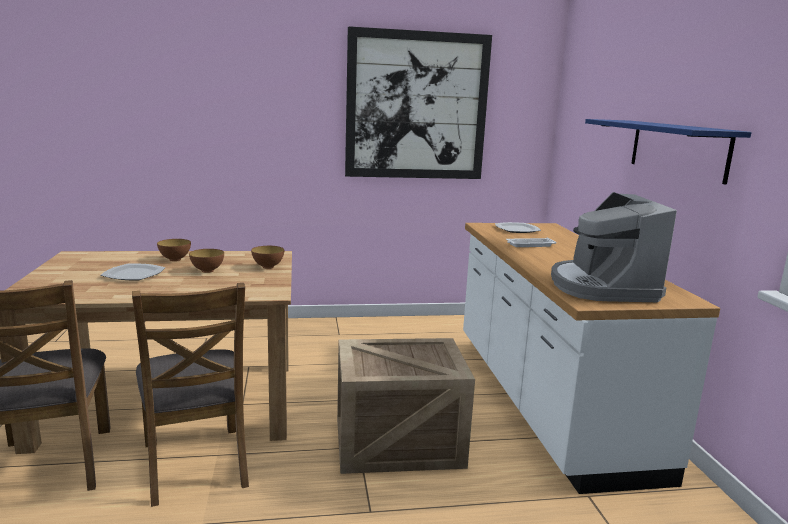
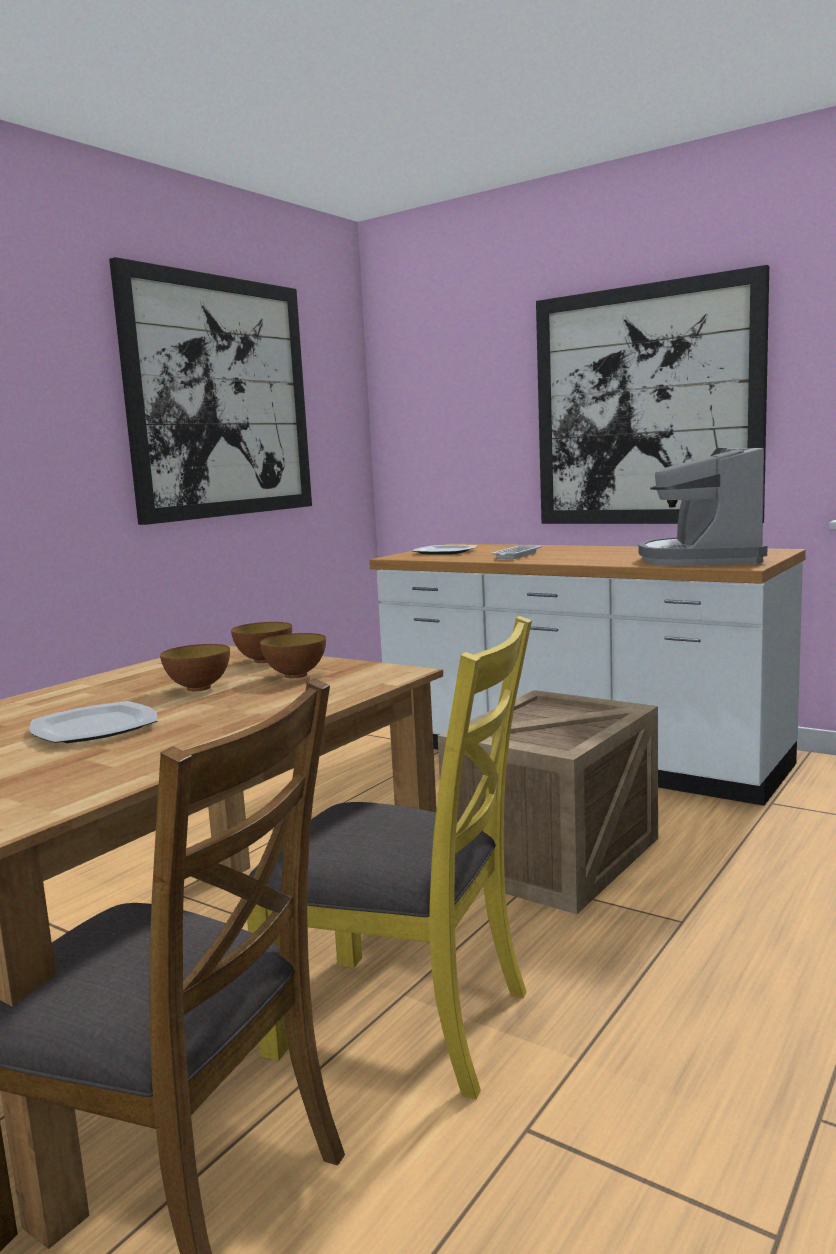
camera: 45 degrees left, 5 degrees down
brown chair [132,283,249,507] -> yellow chair [247,616,532,1099]
bowl [157,239,191,261] -> bowl moved to [260,633,326,678]
coffee machine [551,192,677,302] -> coffee machine turned 60 degrees clockwise [639,448,767,566]
blue shelf [585,119,752,185] -> picture [536,265,769,524]

